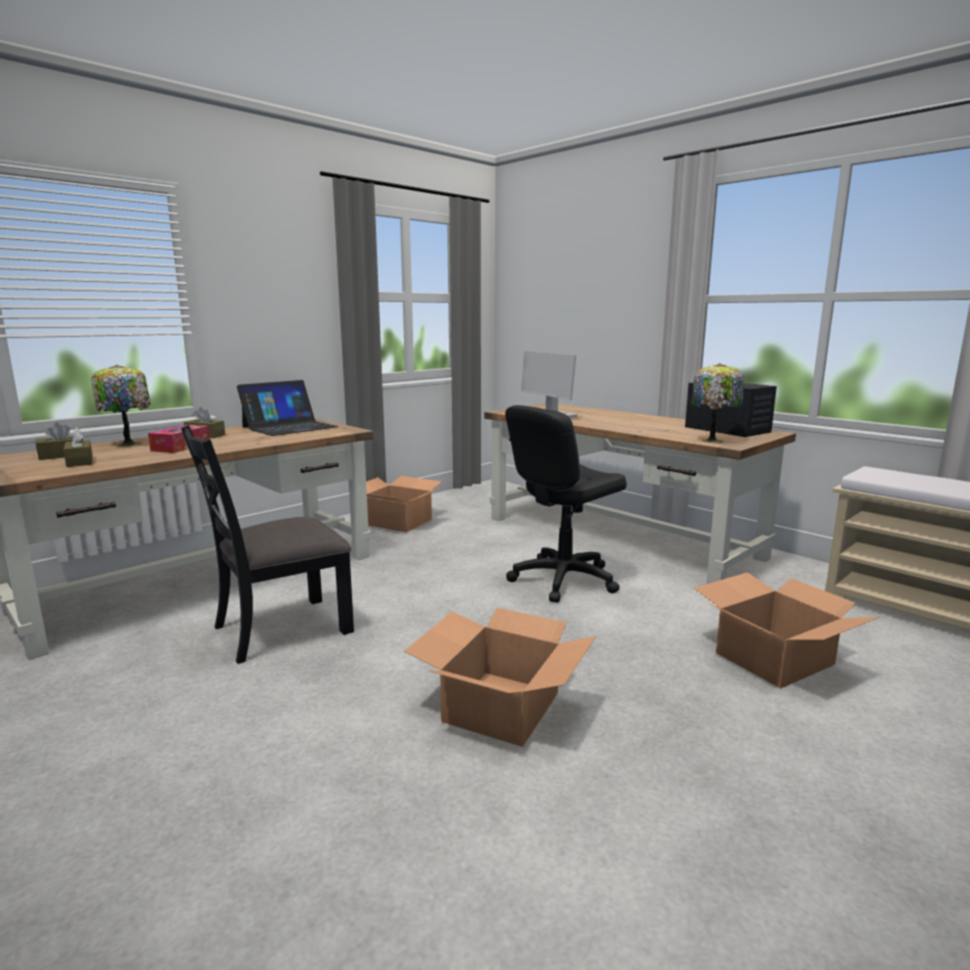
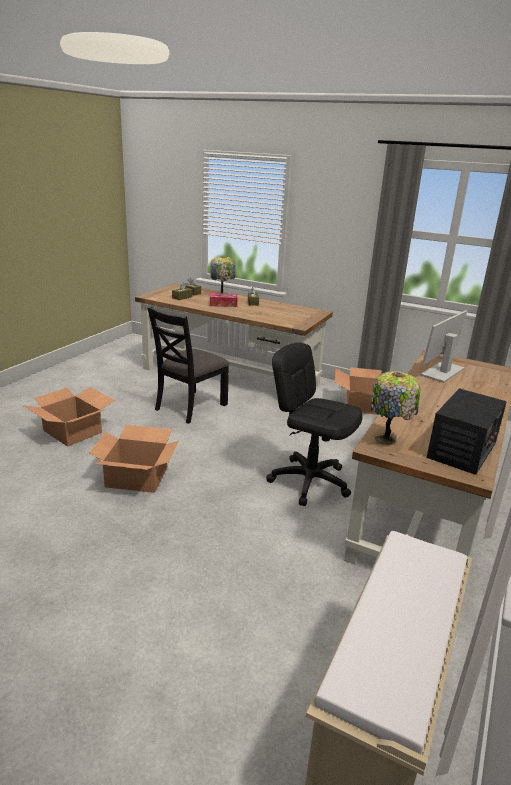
camera: 70 degrees right, 10 degrees up
black chair [181,425,354,664] -> black chair turned 90 degrees counterclockwise [148,306,230,424]
laptop [237,380,339,436] -> none
cardboard box [694,572,879,688] -> cardboard box moved to [23,387,115,447]

